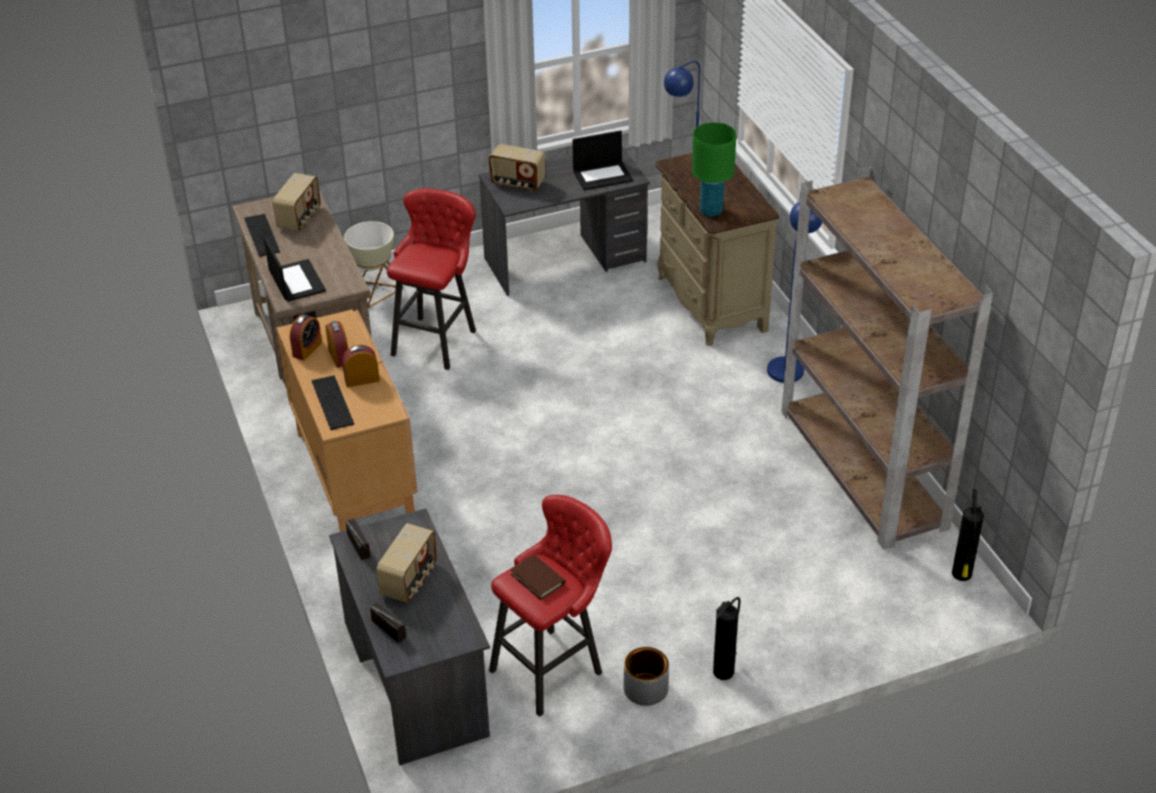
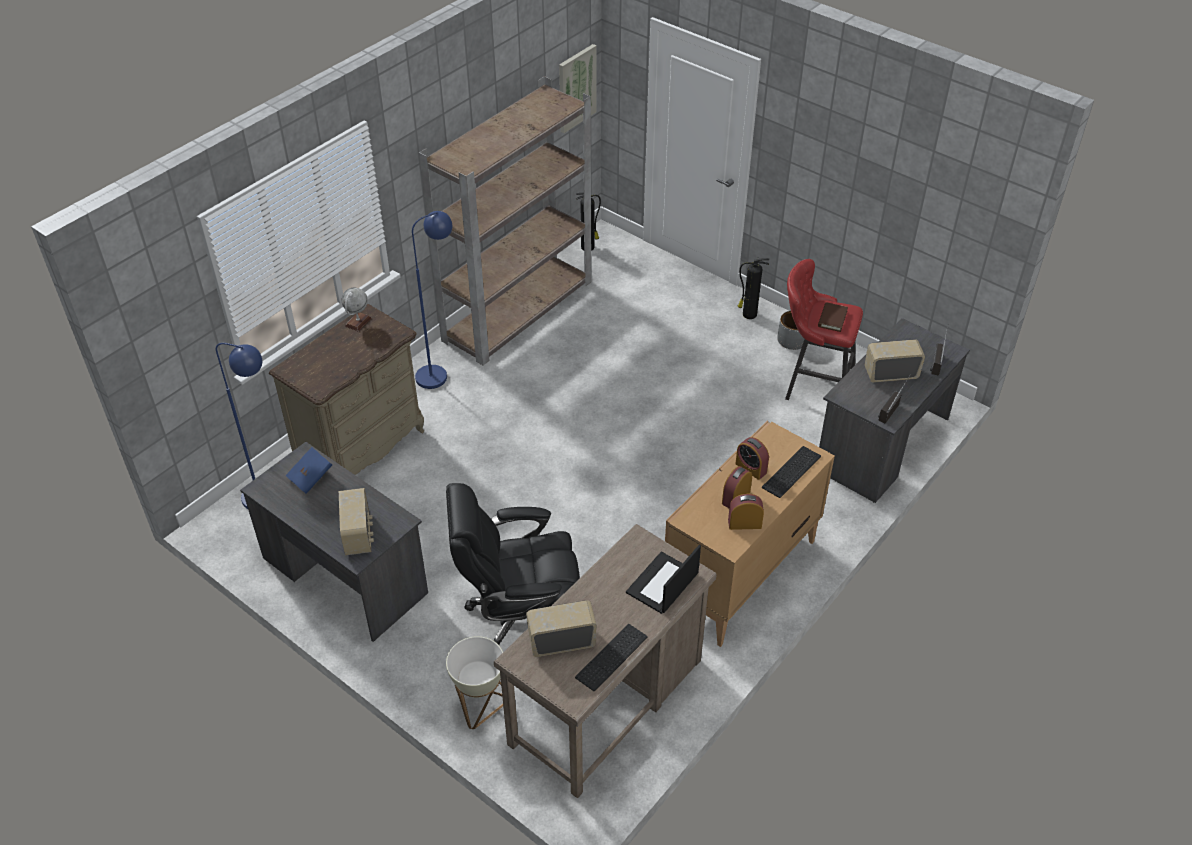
camera: 120 degrees left, 5 degrees up
red stool [387,188,476,370] -> black office chair [446,483,580,645]
laptop [572,130,633,190] -> blue book [285,447,332,494]
green table lamp [692,122,737,217] -> none
none -> globe [341,288,371,331]
none -> picture [559,44,597,133]

